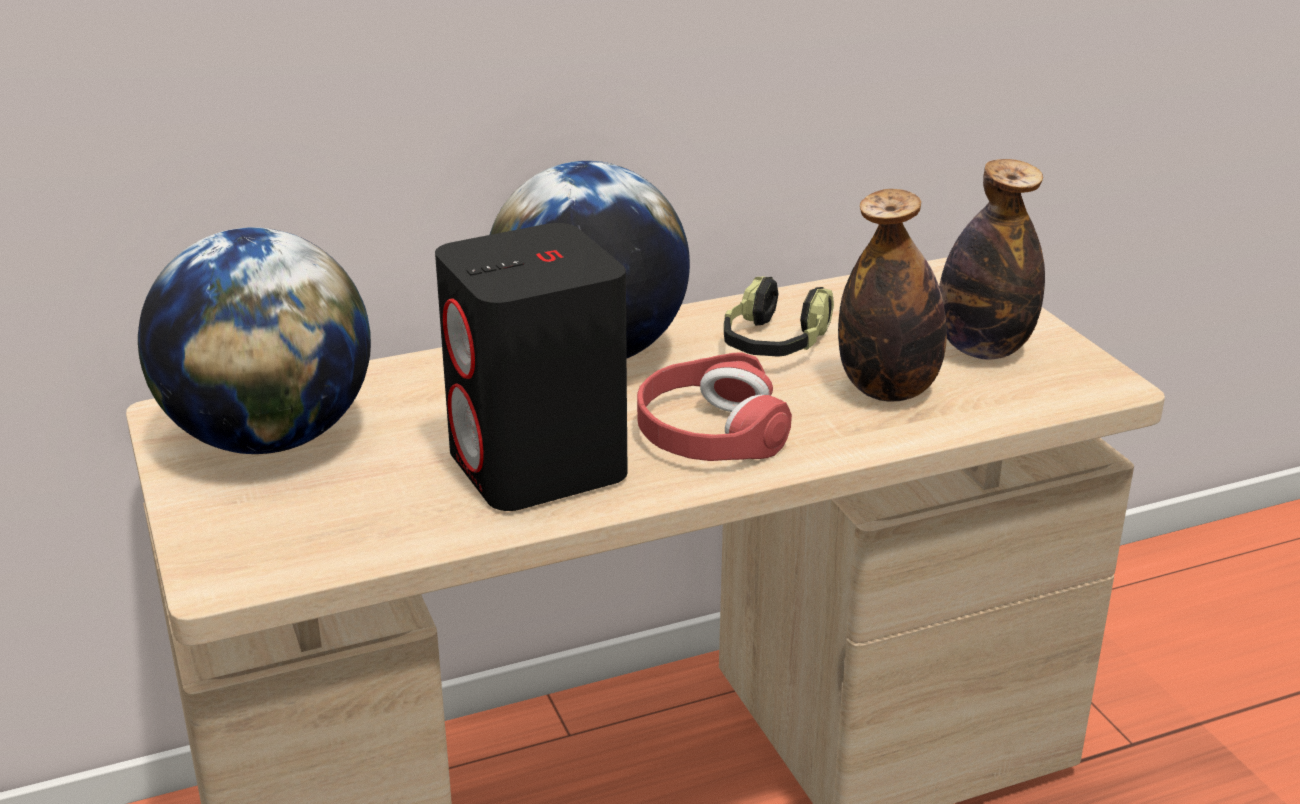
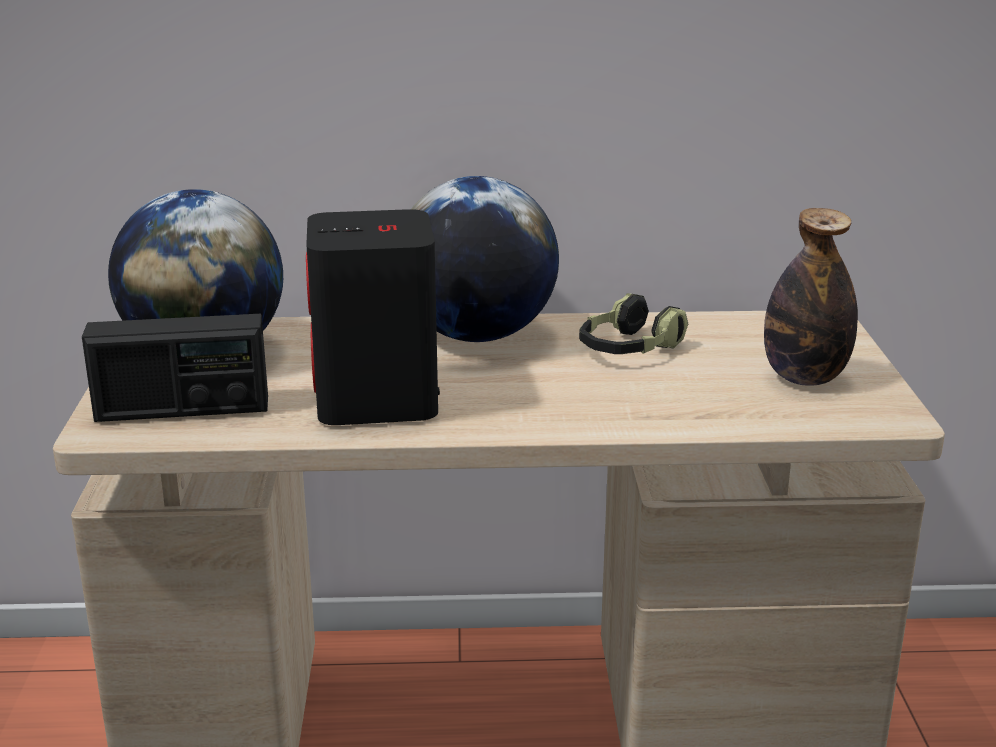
camera: 20 degrees right, 5 degrees down
red headphones [637,352,792,461] -> none
bottle [838,189,947,401] -> none
none -> radio [82,314,268,422]

